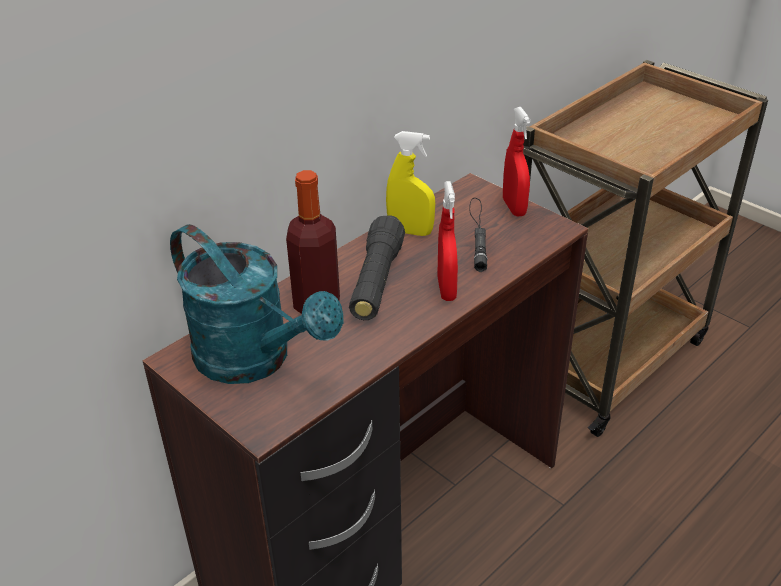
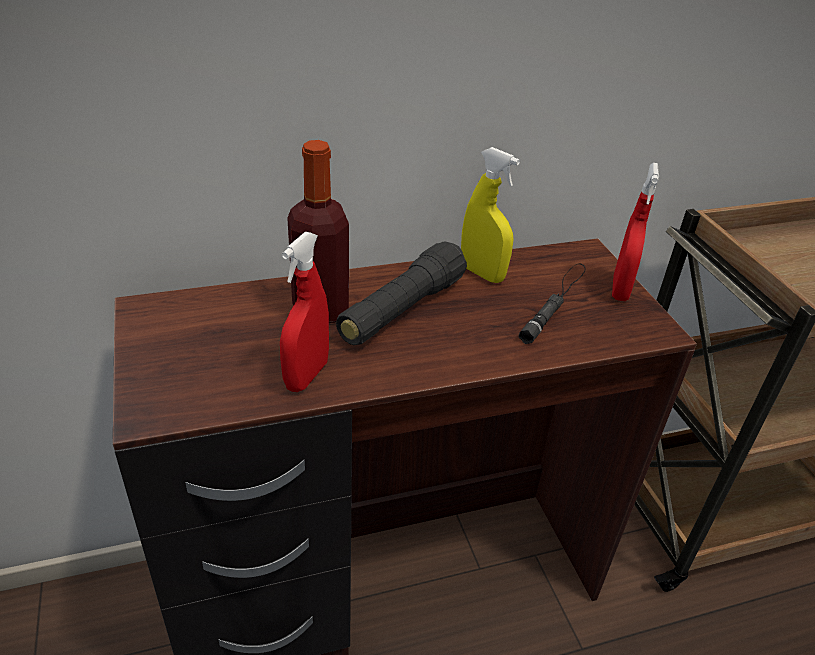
camera: 25 degrees right, 0 degrees up
turquoise watering can [170,224,344,384] -> none
red spray bottle [437,181,458,301] -> red spray bottle moved to [280,231,329,392]

